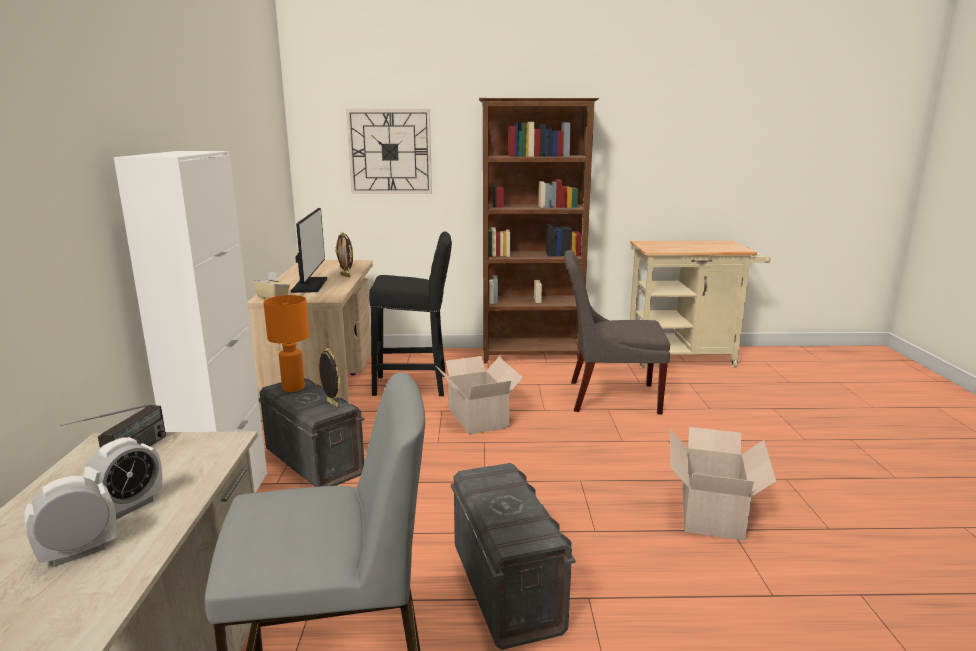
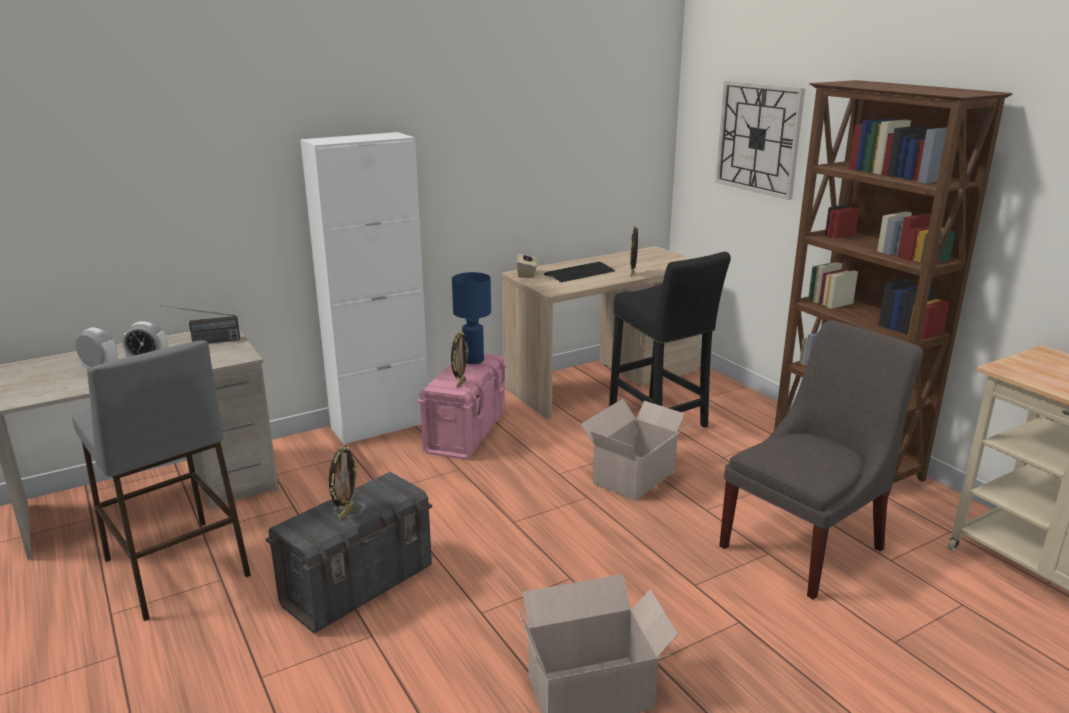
camera: 60 degrees right, 5 degrees up
grey storage box [259,378,364,487] -> pink storage box [417,353,506,460]
orange table lamp [263,295,309,392] -> blue table lamp [452,272,491,364]
monitor [291,208,327,293] -> keyboard [544,262,615,282]
grey chair [564,250,670,415] -> grey chair turned 75 degrees clockwise [719,320,923,600]
none -> picture frame [329,446,358,520]

